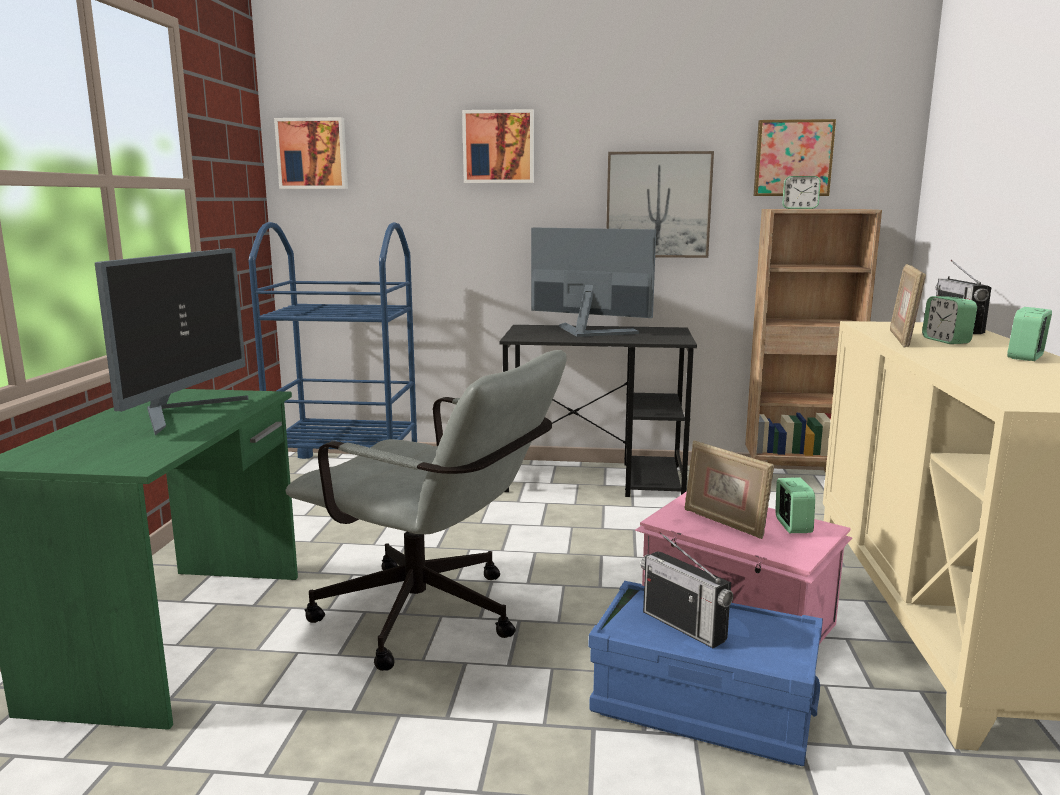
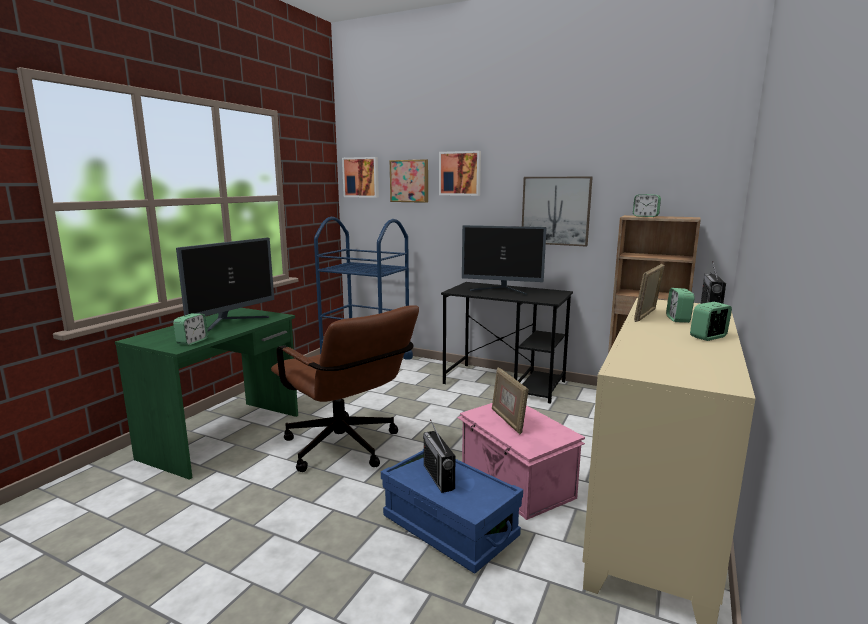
camera: 20 degrees right, 0 degrees up
grey office chair [286,350,567,671] -> brown office chair [271,305,419,472]
monitor [531,228,656,337] -> monitor turned 150 degrees clockwise [462,225,547,295]
picture [754,119,836,196] -> picture moved to [390,160,428,203]
alarm clock [775,477,815,533] -> alarm clock moved to [173,313,208,345]

